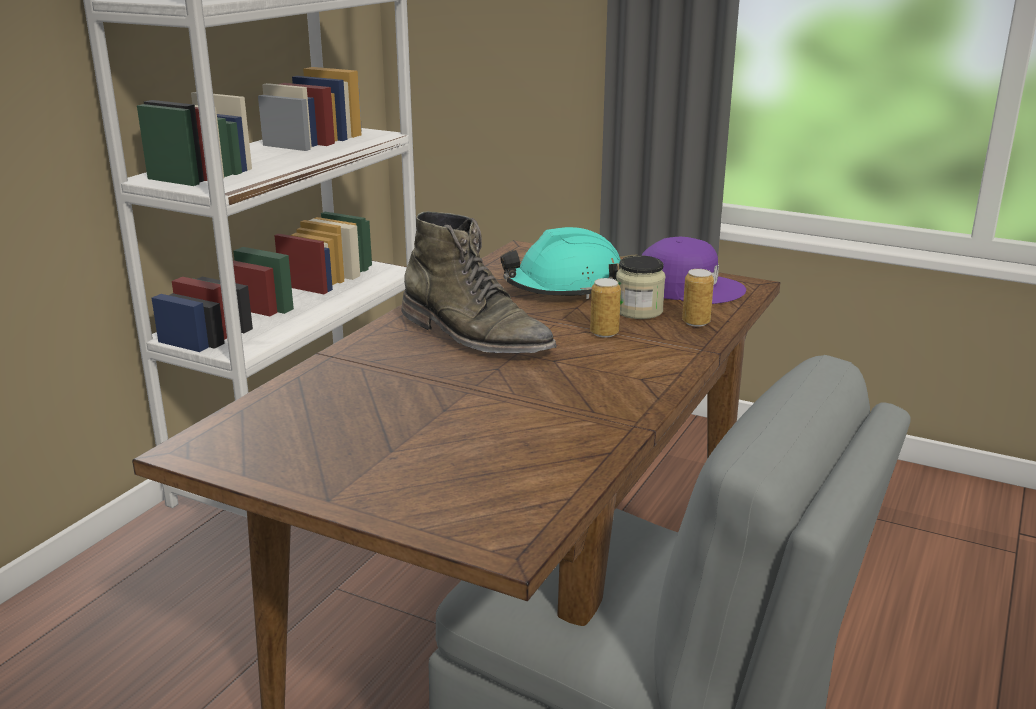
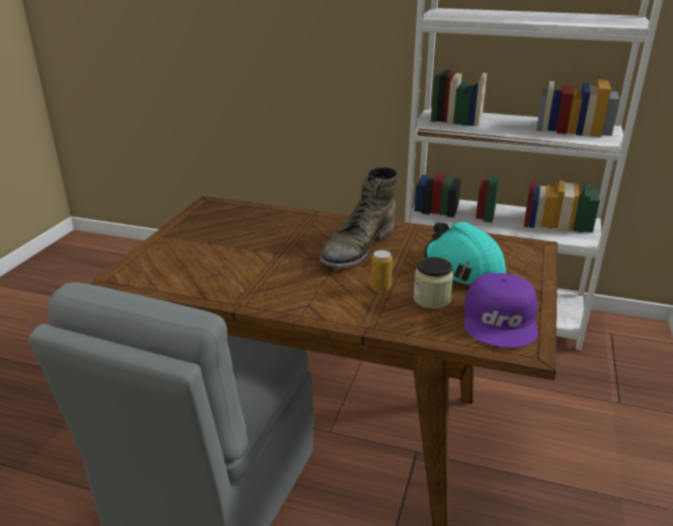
camera: 80 degrees right, 5 degrees up
can [682,269,714,327] -> none

